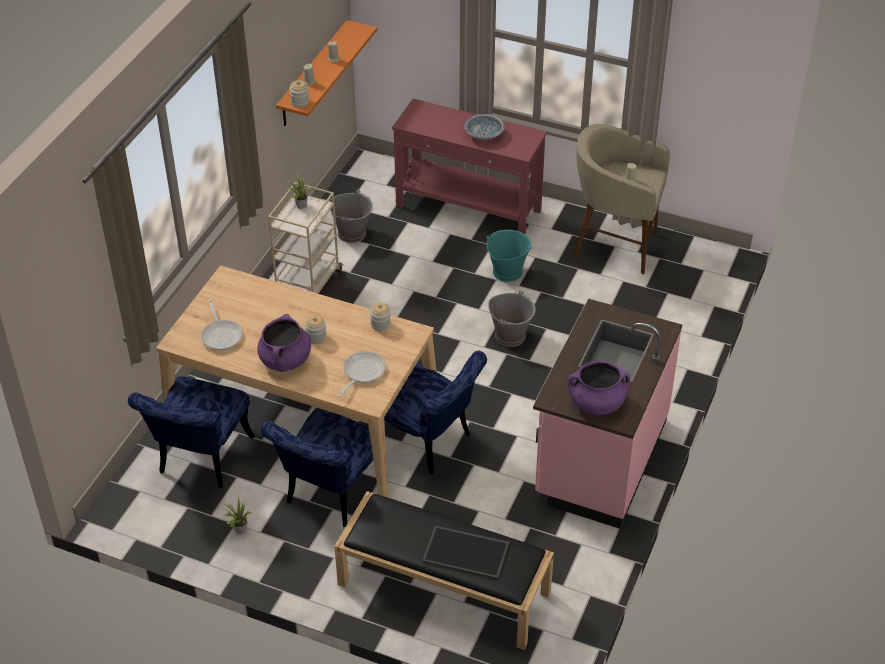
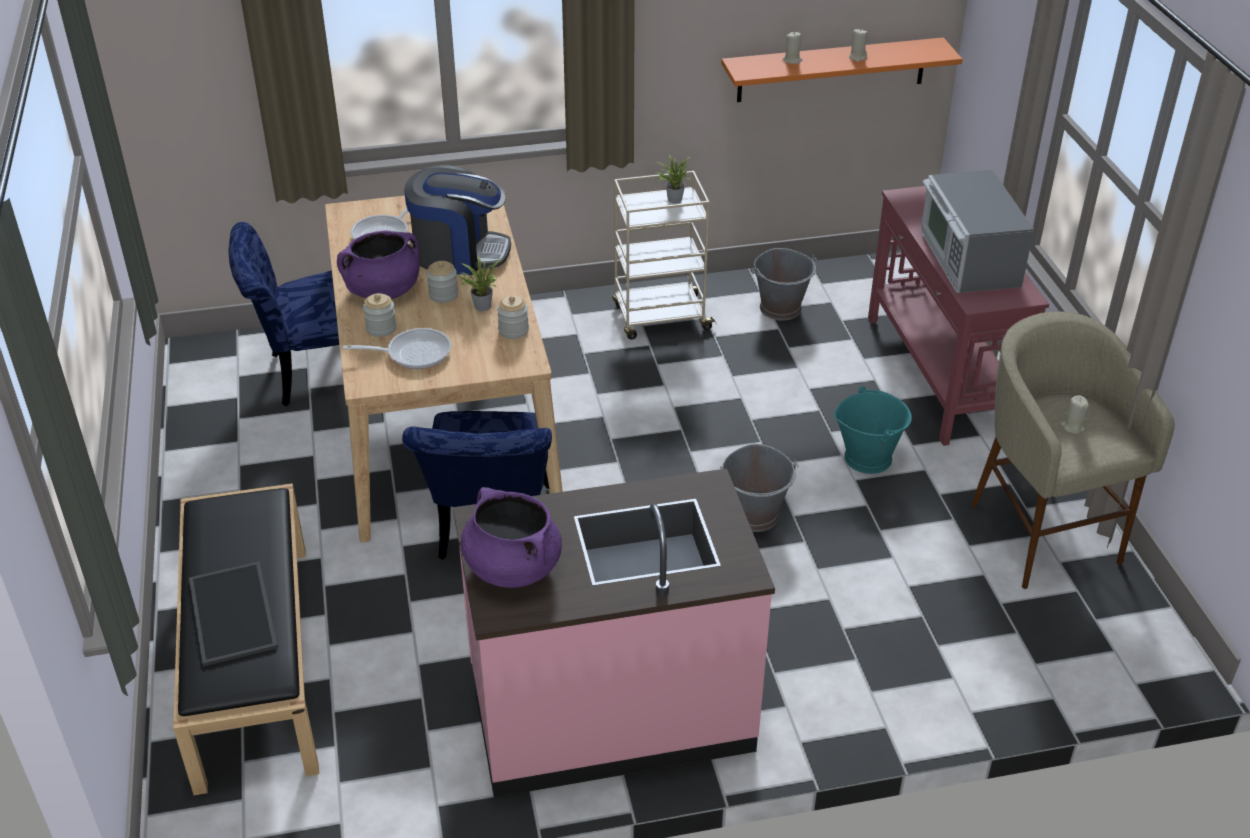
camera: 55 degrees right, 5 degrees down
potted plant [223,496,252,534] -> potted plant moved to [456,255,501,311]
blue chair [261,408,388,527] -> none
jar [289,80,309,107] -> jar moved to [363,293,396,337]
bowl [464,114,504,140] -> microwave [920,170,1034,293]
none -> coffee machine [404,165,511,275]

